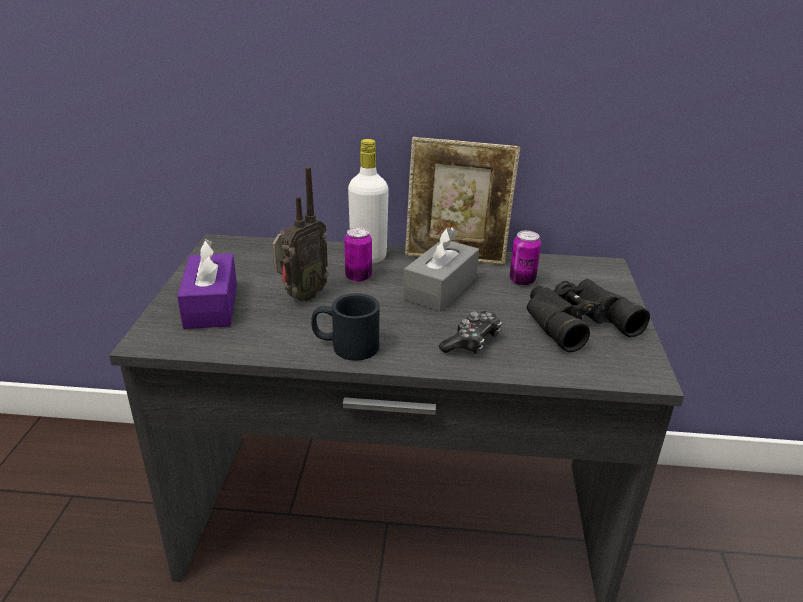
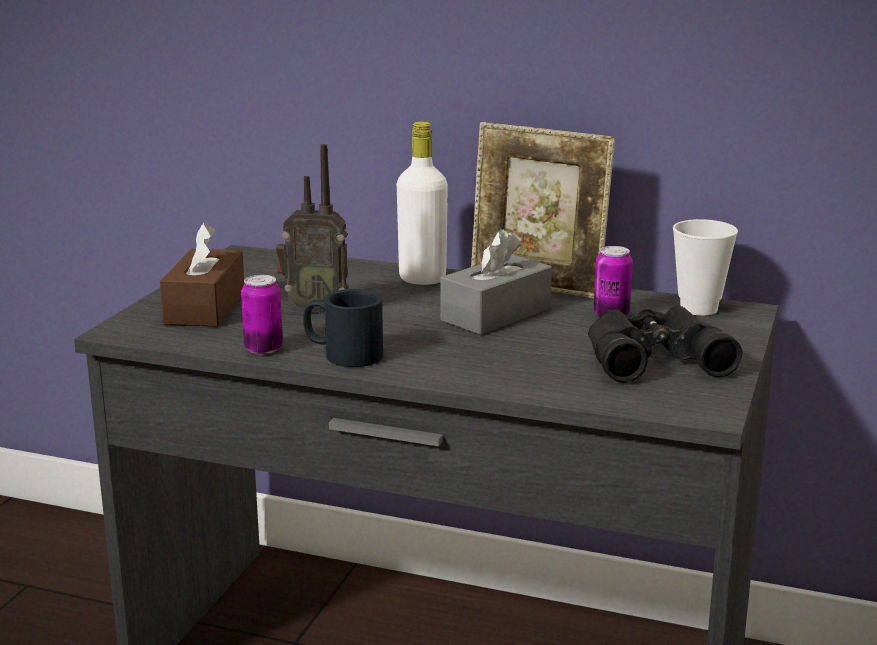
camera: 15 degrees right, 10 degrees down
purple tissue box [177,239,237,329] -> brown tissue box [160,222,244,327]
radio [272,167,329,301] -> radio turned 45 degrees clockwise [276,144,349,314]
can [344,227,372,283] -> can moved to [241,275,283,355]
game controller [439,311,502,354] -> none
none -> cup [673,219,738,316]

